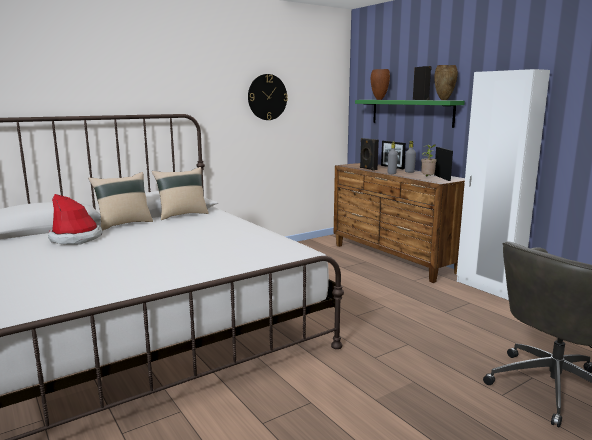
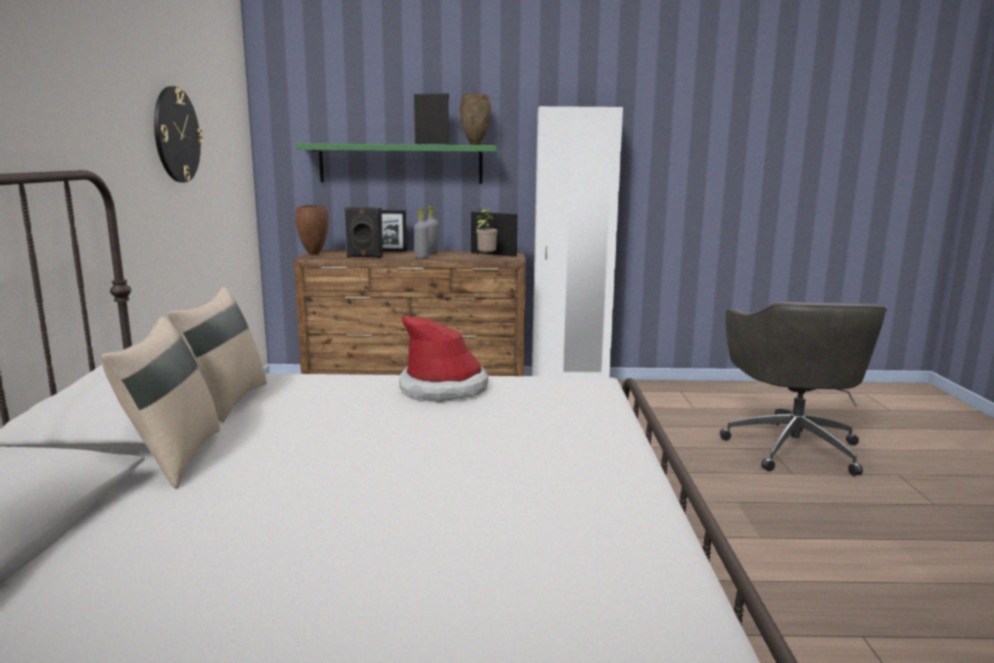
camera: 55 degrees left, 0 degrees up
hat [48,194,103,245] -> hat moved to [399,315,489,402]
brown vase [371,69,390,100] -> brown vase moved to [295,205,328,255]

